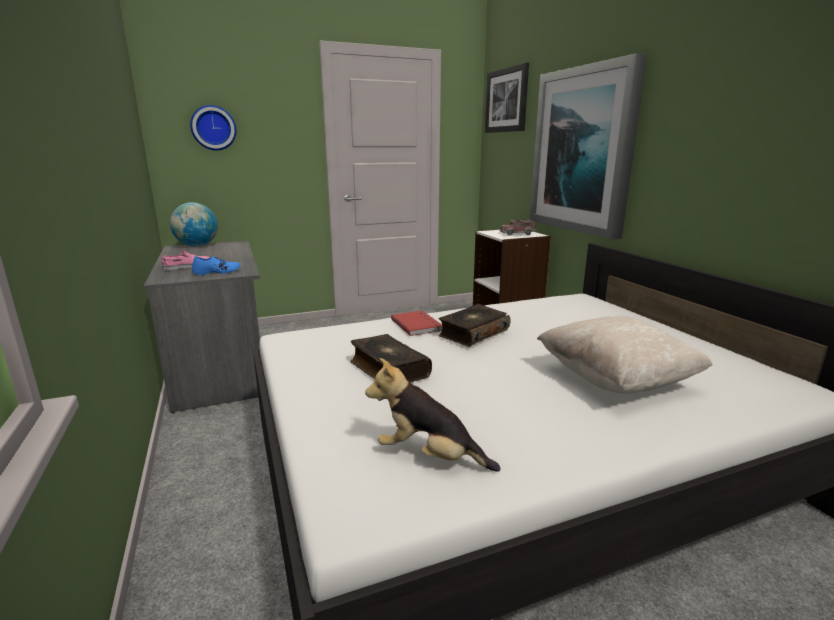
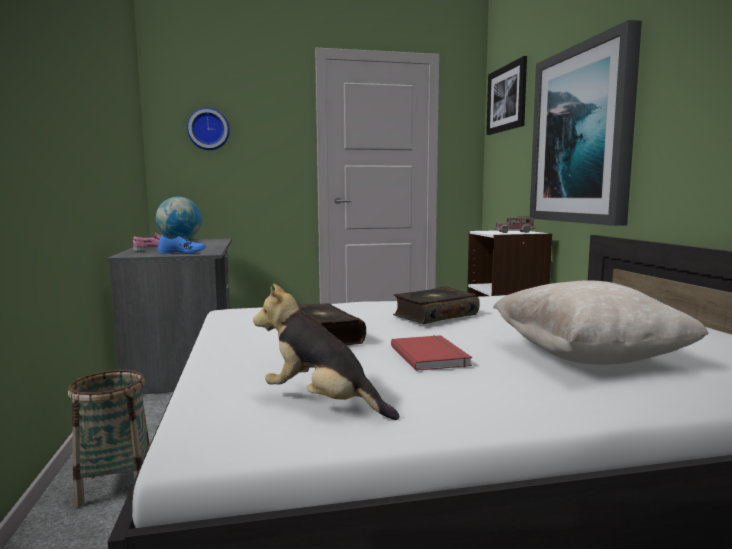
camera: 10 degrees right, 10 degrees down
red book [391,311,442,336] -> red book moved to [391,335,472,371]
none -> basket [68,370,150,508]

